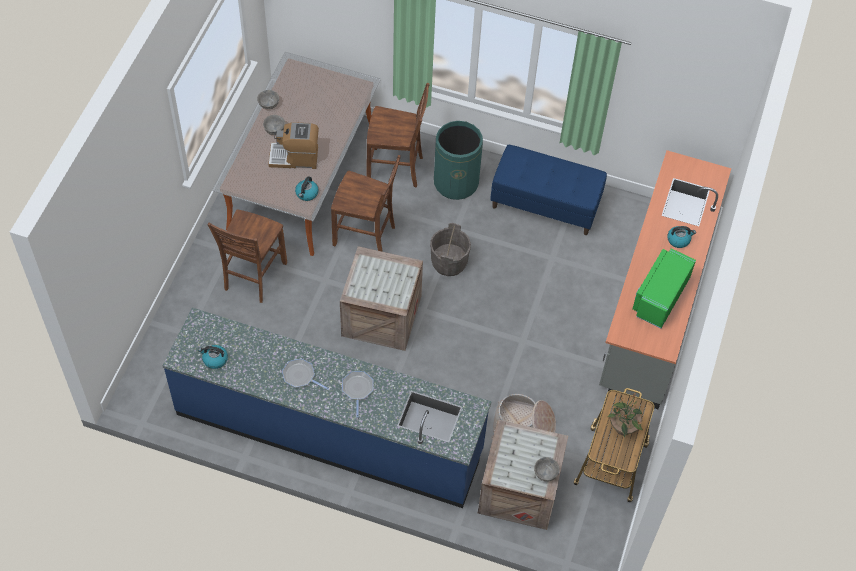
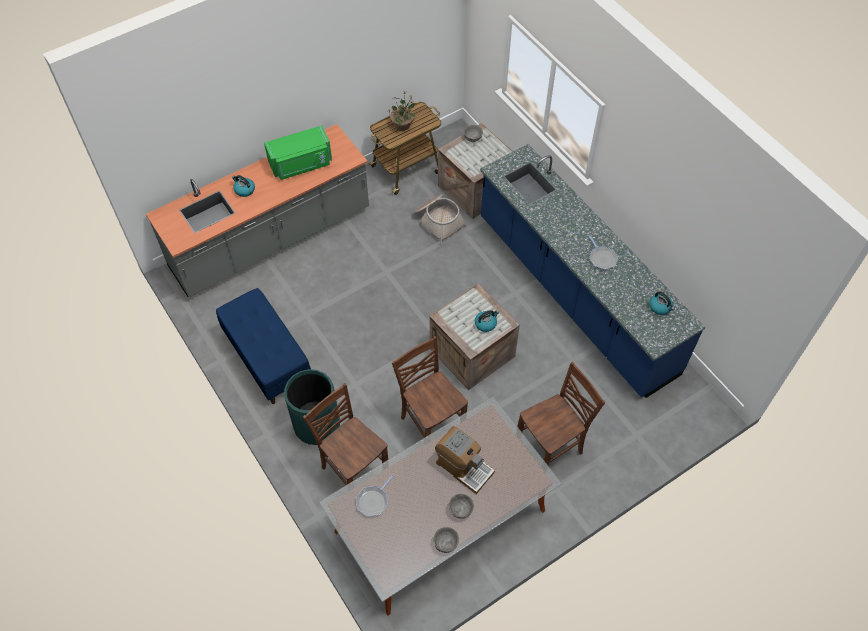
camera: 140 degrees left, 0 degrees up
kettle [295,176,319,201] -> kettle moved to [475,310,499,332]
frying pan [342,371,373,418] -> frying pan moved to [356,474,394,517]
grey bucket [430,223,471,276] -> none

